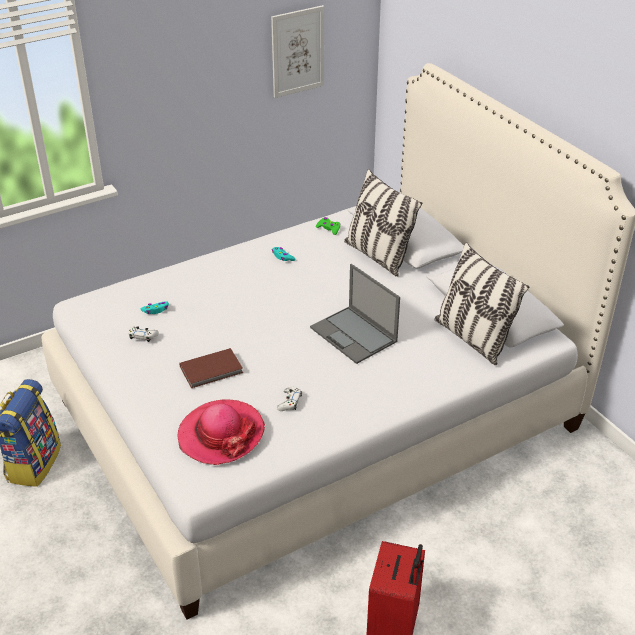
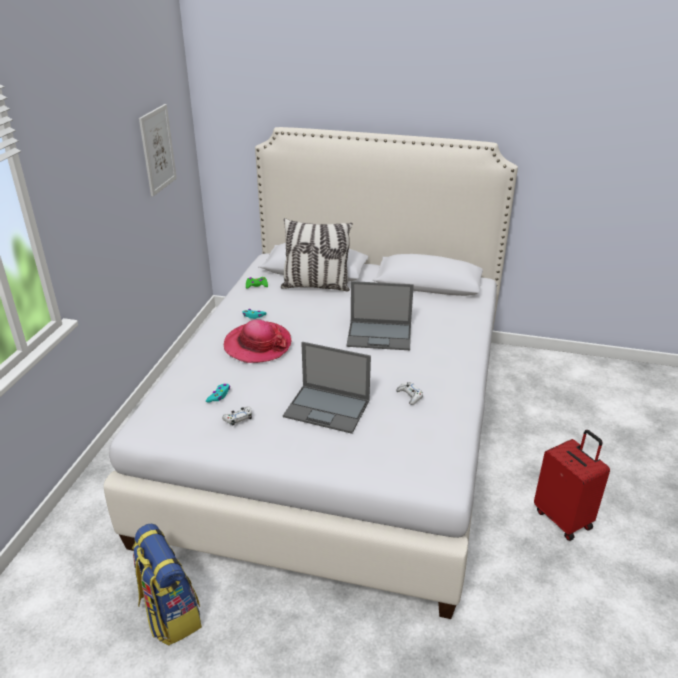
camera: 45 degrees left, 5 degrees down
hat [178,399,265,465] -> hat moved to [224,320,291,363]
brown book [179,348,243,388] -> laptop [283,342,371,434]
pillow [434,242,529,366] -> none

